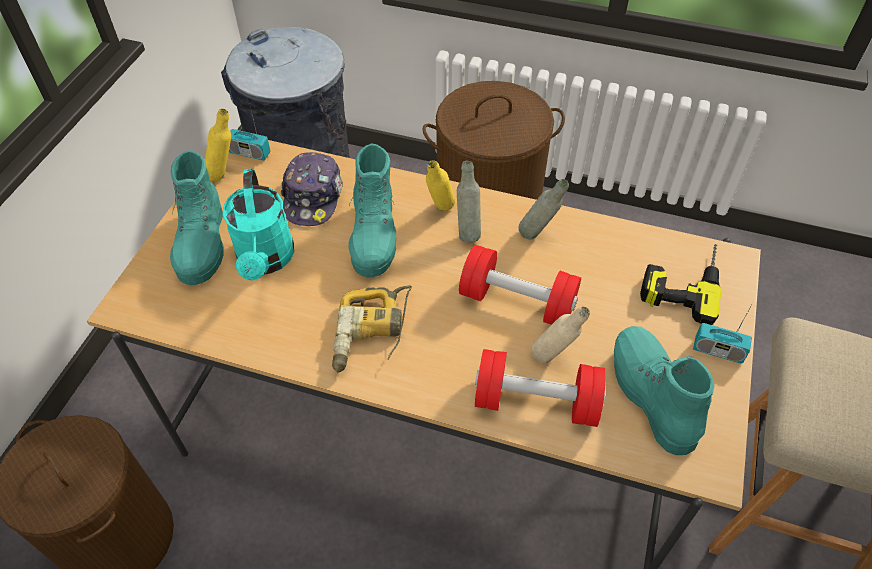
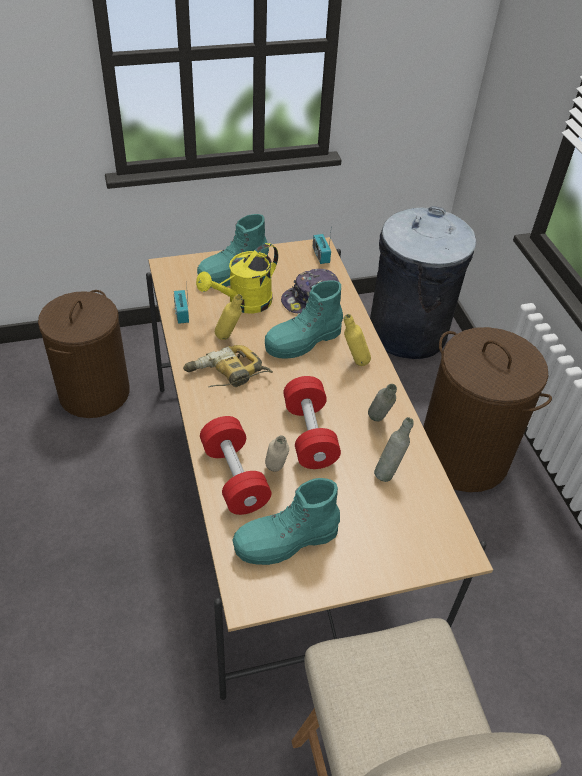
camera: 55 degrees right, 5 degrees down
yellow bottle [205,109,231,181] -> yellow bottle moved to [215,294,243,340]
turquoise watering can [223,169,294,280] -> yellow watering can [196,243,278,314]
grey bottle [457,160,481,243] -> grey bottle moved to [374,417,414,482]
turquoise boot [614,326,714,455] -> turquoise boot turned 150 degrees counterclockwise [232,478,340,565]
power drill [640,244,721,325] -> none
radio [693,303,753,364] -> radio moved to [174,282,189,324]

